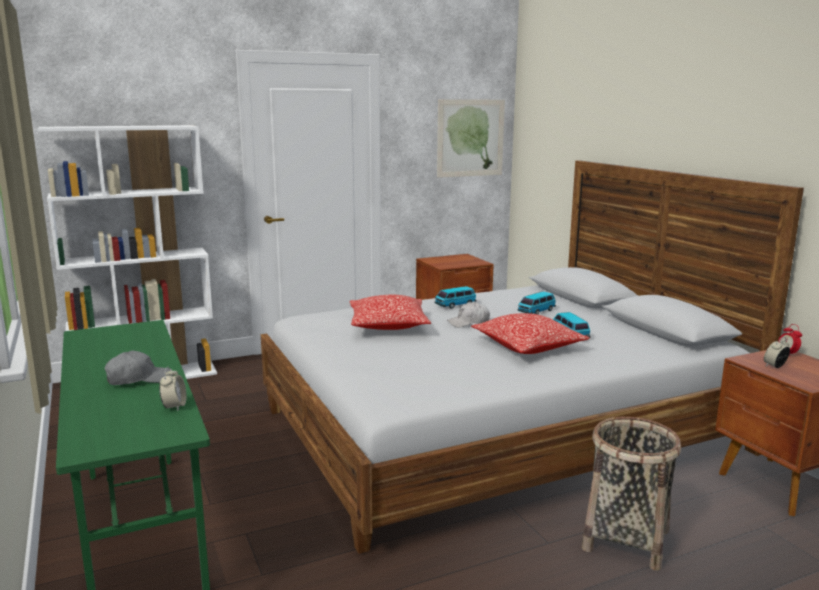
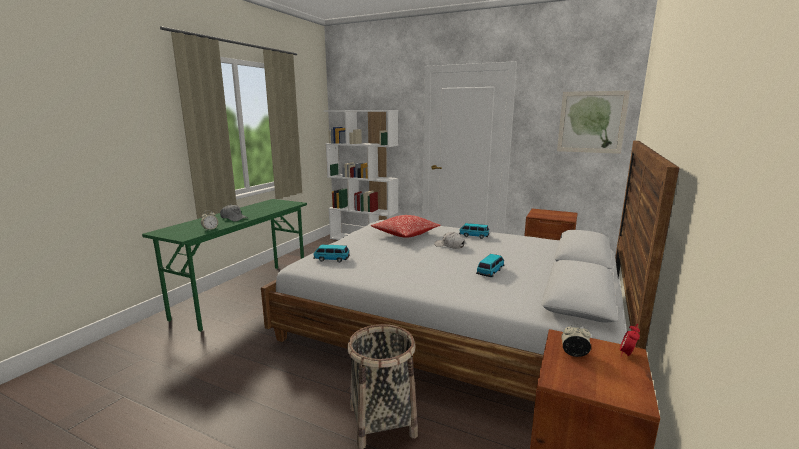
camera: 50 degrees right, 0 degrees up
pillow [471,313,590,354] -> none
toy car [517,292,556,314] -> toy car moved to [313,245,350,262]

